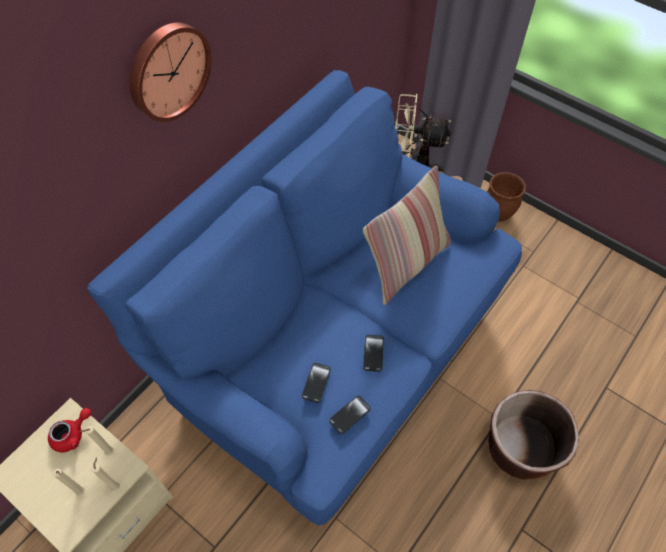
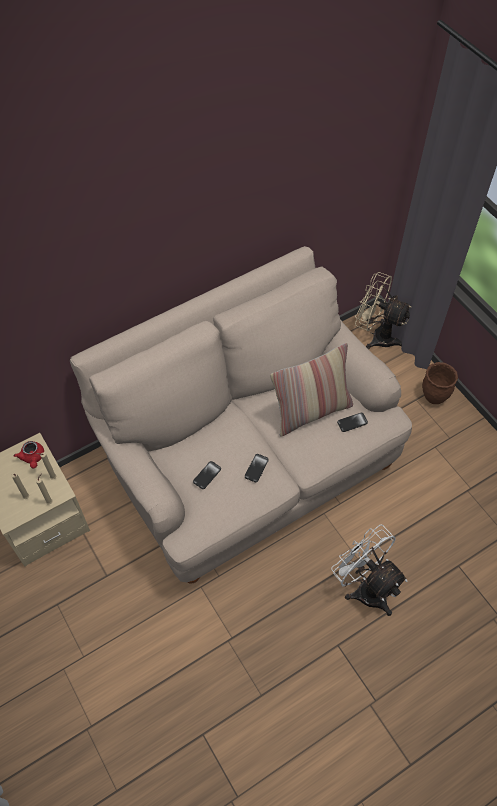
camera: 20 degrees right, 0 degrees up
red teapot [48,408,91,452] -> red teapot turned 90 degrees clockwise [14,441,44,468]
blue sofa [87,70,522,525] -> beige sofa [70,246,412,583]
wall clock [130,22,212,122] -> none
phone [329,396,370,434] -> phone moved to [337,413,368,432]
brown planter [488,390,579,480] -> white fan [331,525,407,616]

